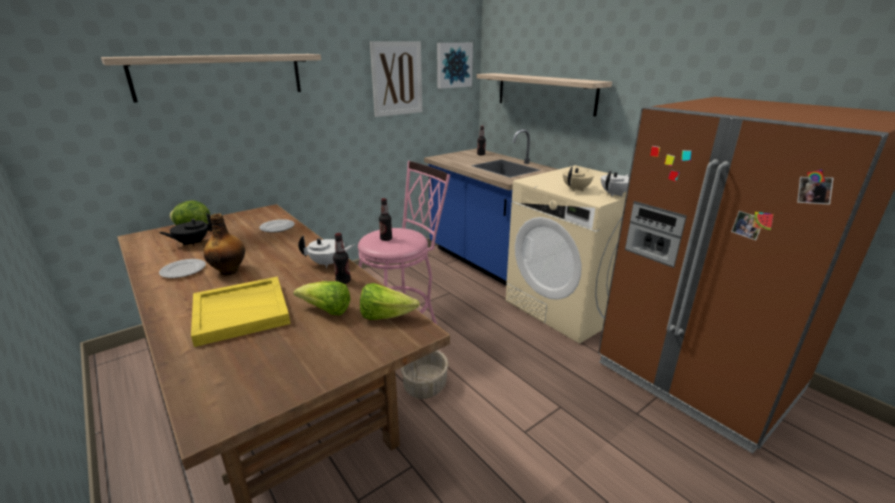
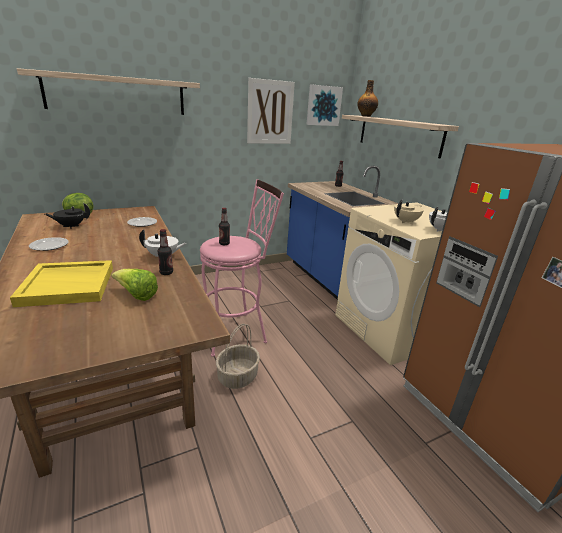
camera: 10 degrees right, 0 degrees up
bottle [204,213,245,275] -> bottle moved to [358,80,378,117]
lettuce [360,283,420,320] -> none

